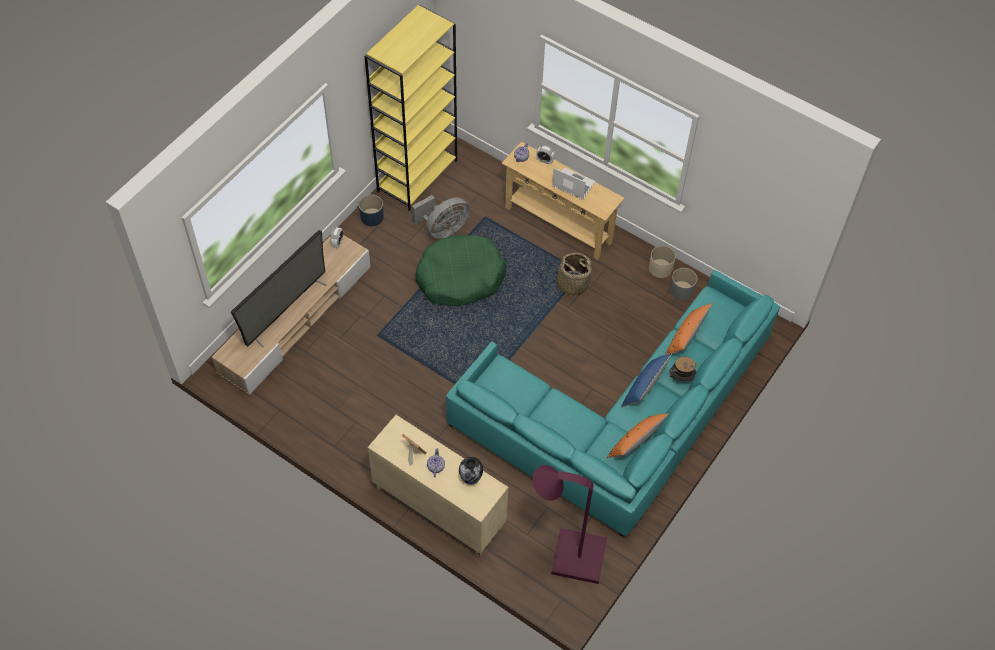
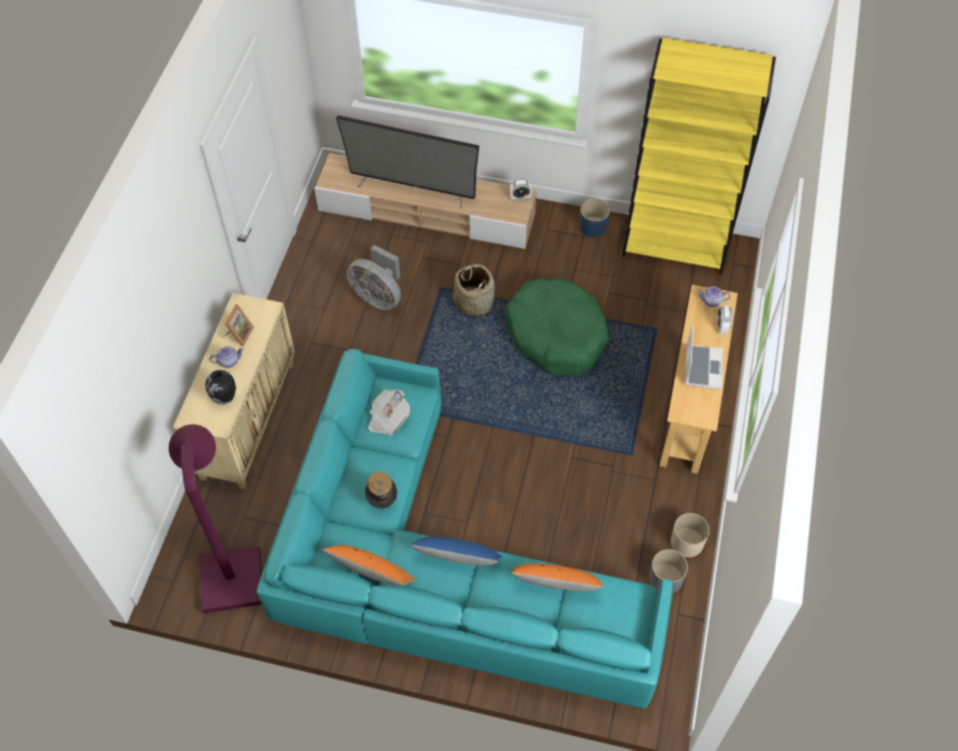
camera: 70 degrees right, 0 degrees up
grey fan [412,195,470,239] -> grey fan moved to [346,245,401,310]
basket [550,253,594,296] -> basket moved to [453,264,495,317]
hat [669,357,697,382] -> hat moved to [365,471,397,509]
none -> newspaper [368,390,410,436]

